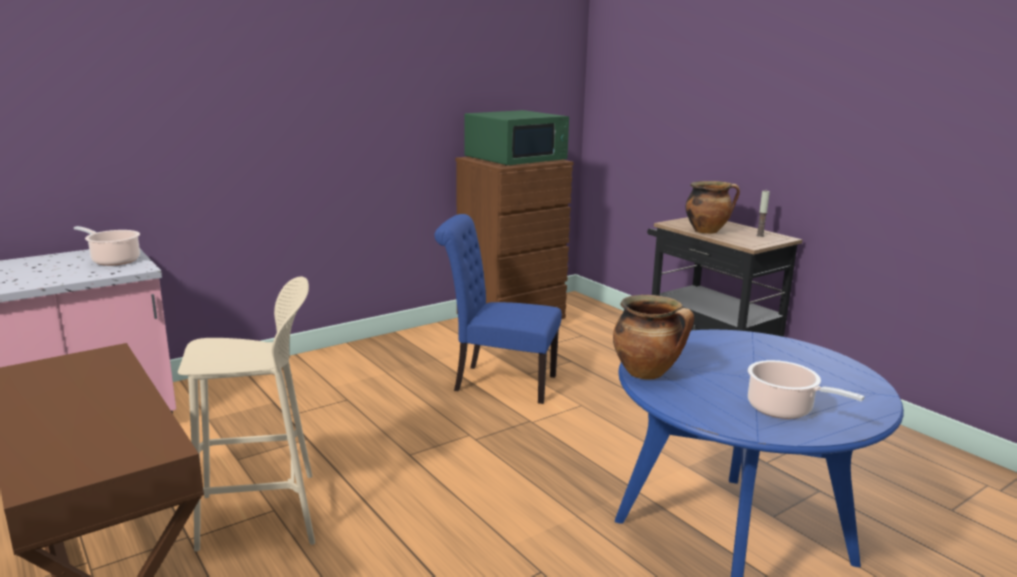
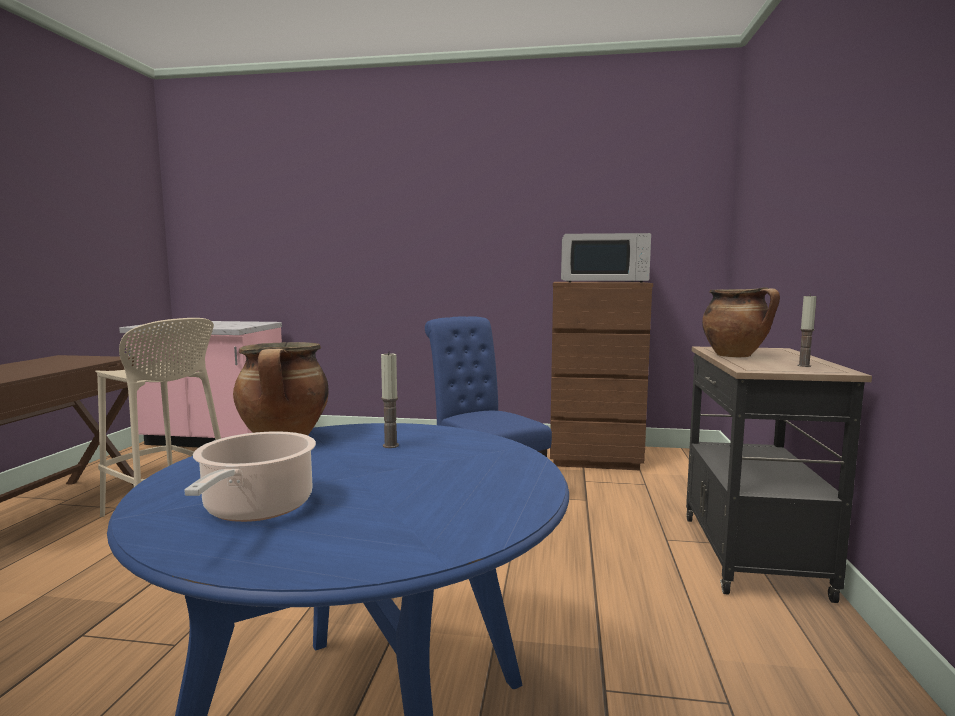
camera: 45 degrees right, 10 degrees down
cooking pot [74,226,140,266] -> none
green microwave [464,110,569,166] -> white microwave [561,233,651,283]
none -> candle [381,352,399,448]

